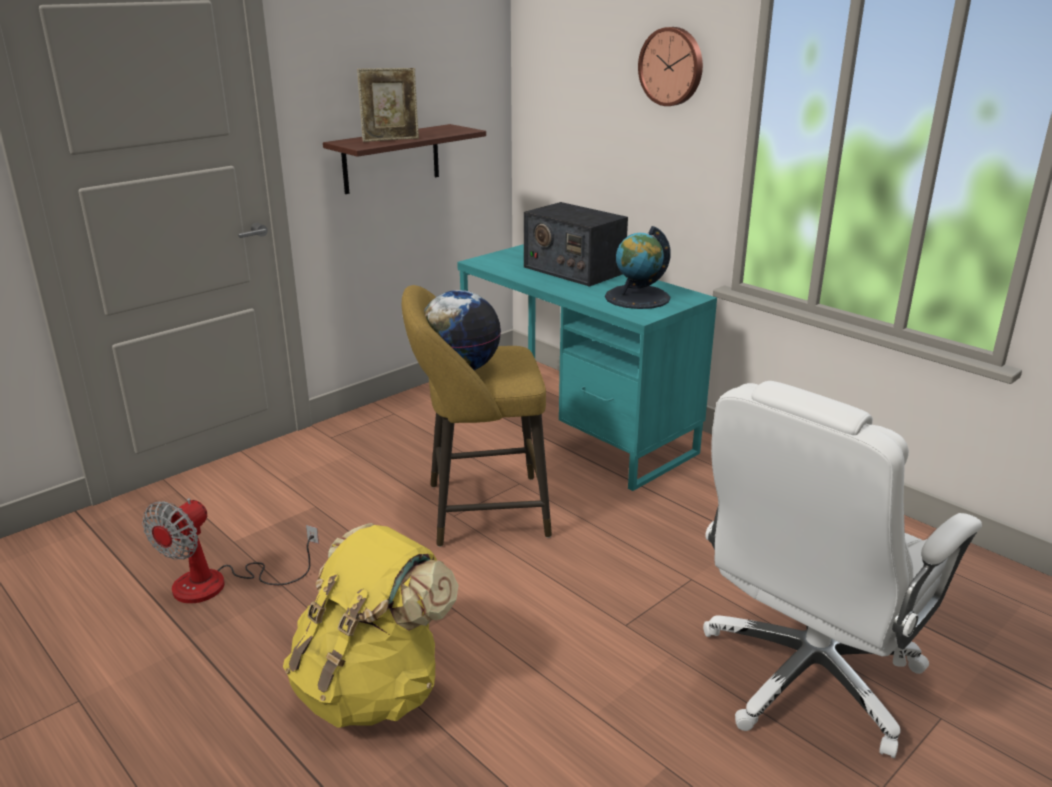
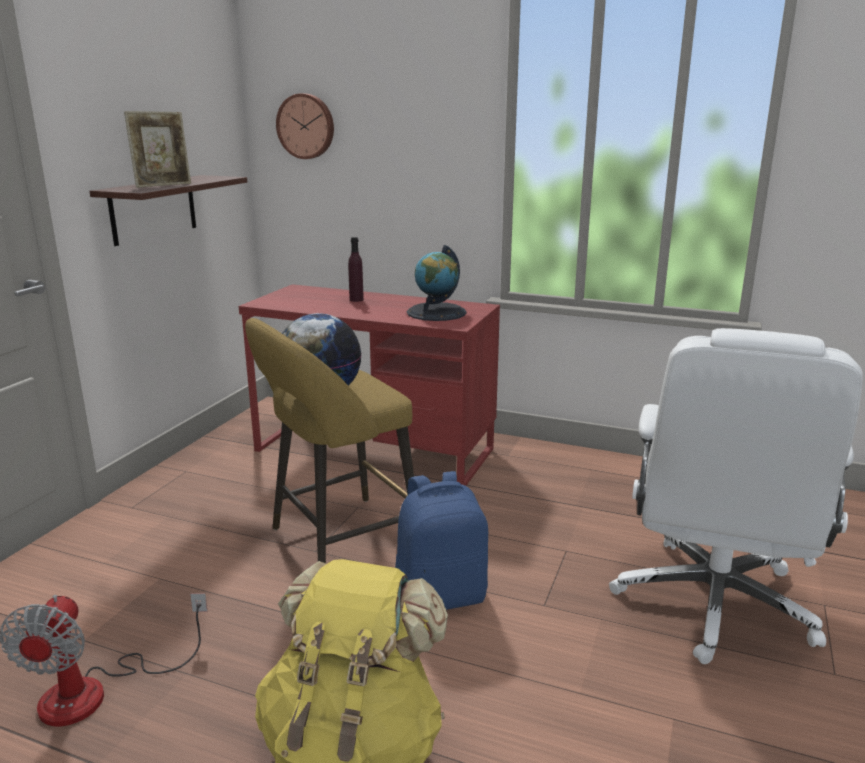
camera: 25 degrees left, 5 degrees down
turquoise desk [457,244,717,491] -> red desk [239,284,500,486]
radio [524,202,628,287] -> purple bottle [348,237,364,302]
wall clock [638,27,703,106] -> wall clock moved to [276,93,334,159]
none -> blue backpack [395,471,488,610]

